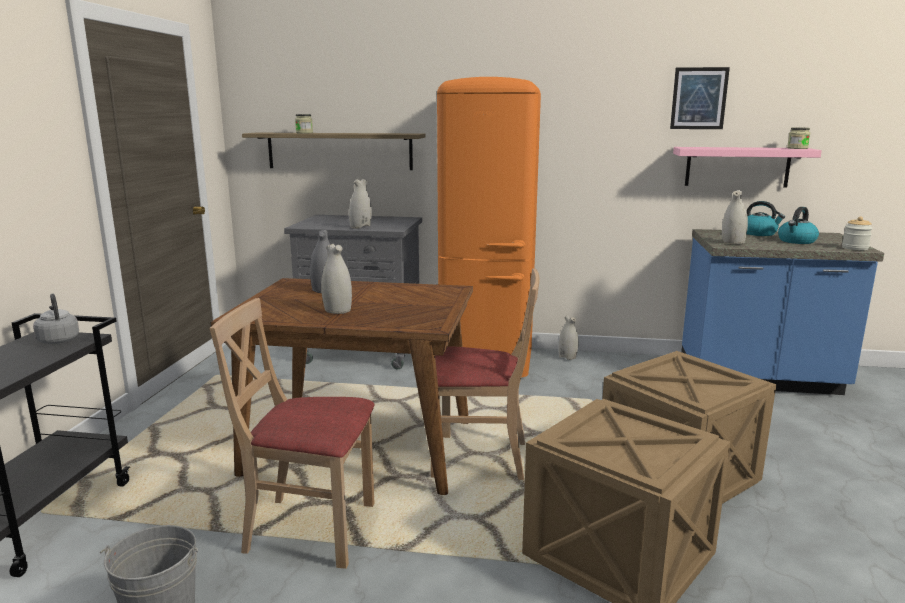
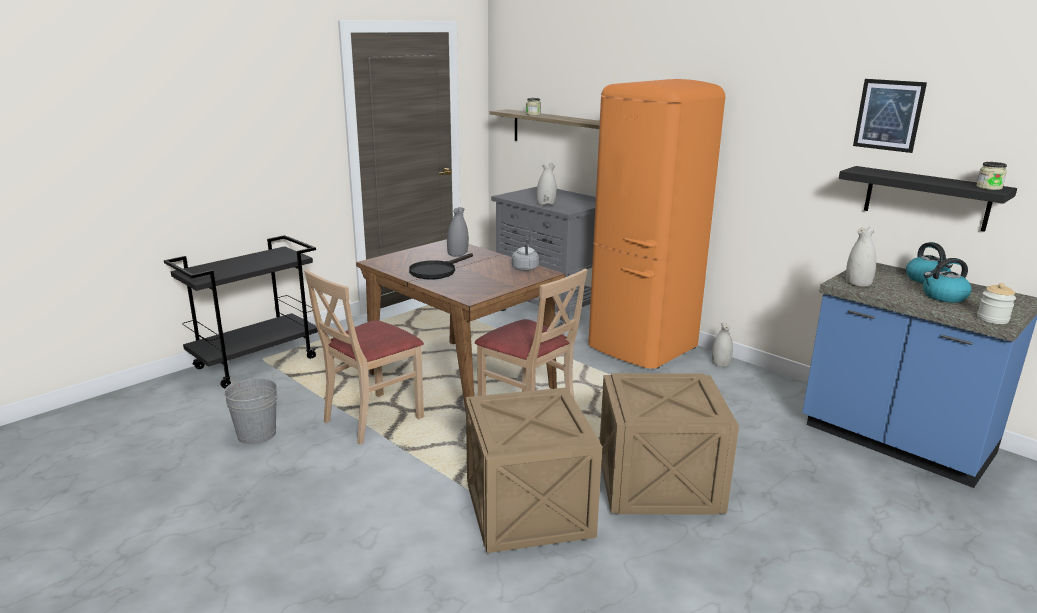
camera: 35 degrees right, 5 degrees up
grey kettle [33,294,79,344] -> grey kettle moved to [512,236,539,271]
beige chair [210,298,375,569] -> beige chair turned 90 degrees counterclockwise [304,270,424,445]
white vase [321,244,352,314] -> black frying pan [409,253,473,280]
pink shelf [673,147,822,187] -> black shelf [839,166,1017,232]

